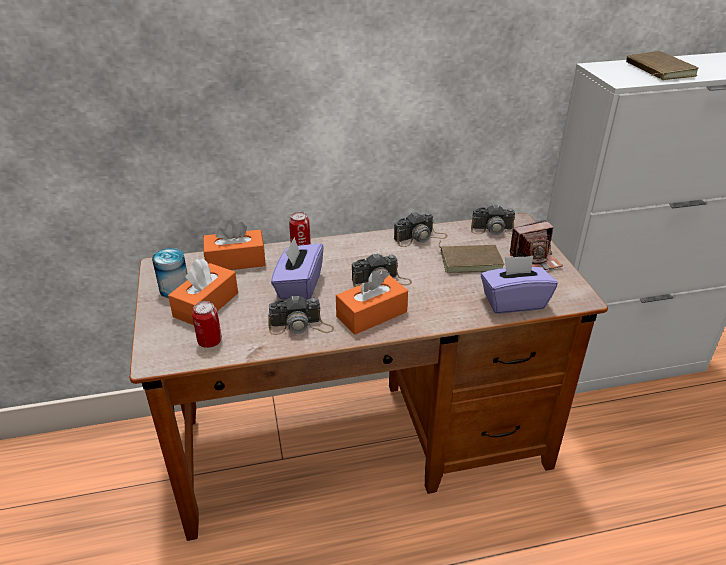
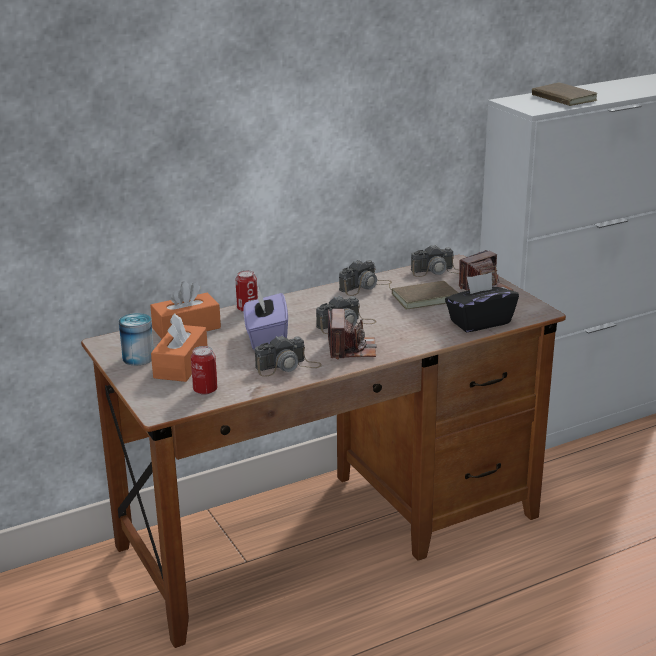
camera: 15 degrees left, 10 degrees down
orange tissue box [336,270,408,335] -> camera [328,309,377,359]
purple tissue box [481,256,558,313] -> black tissue box [445,272,519,332]

